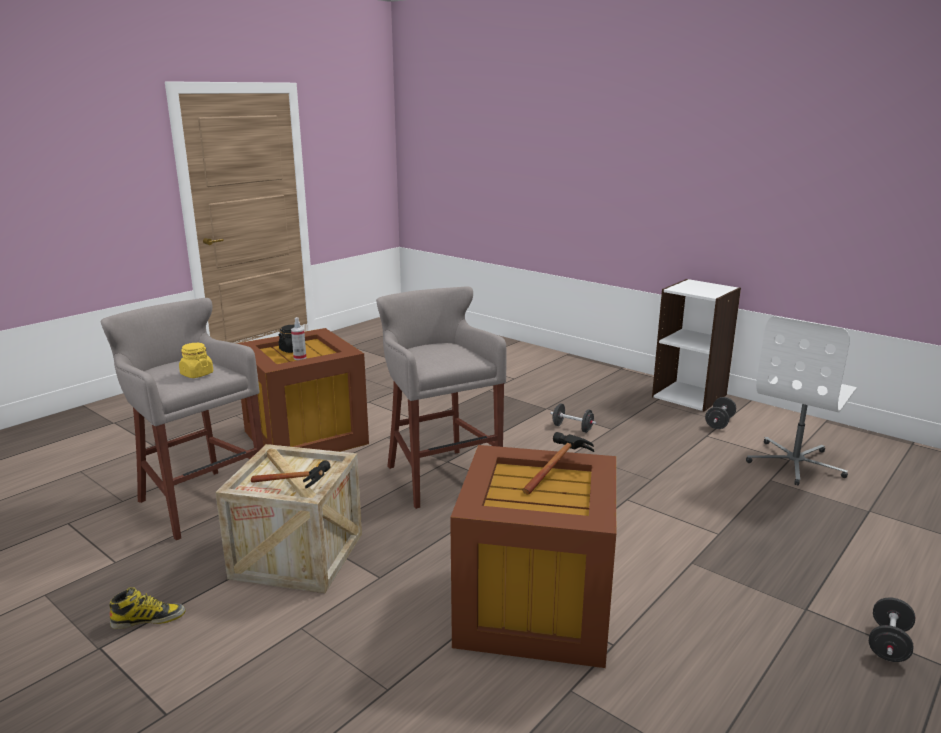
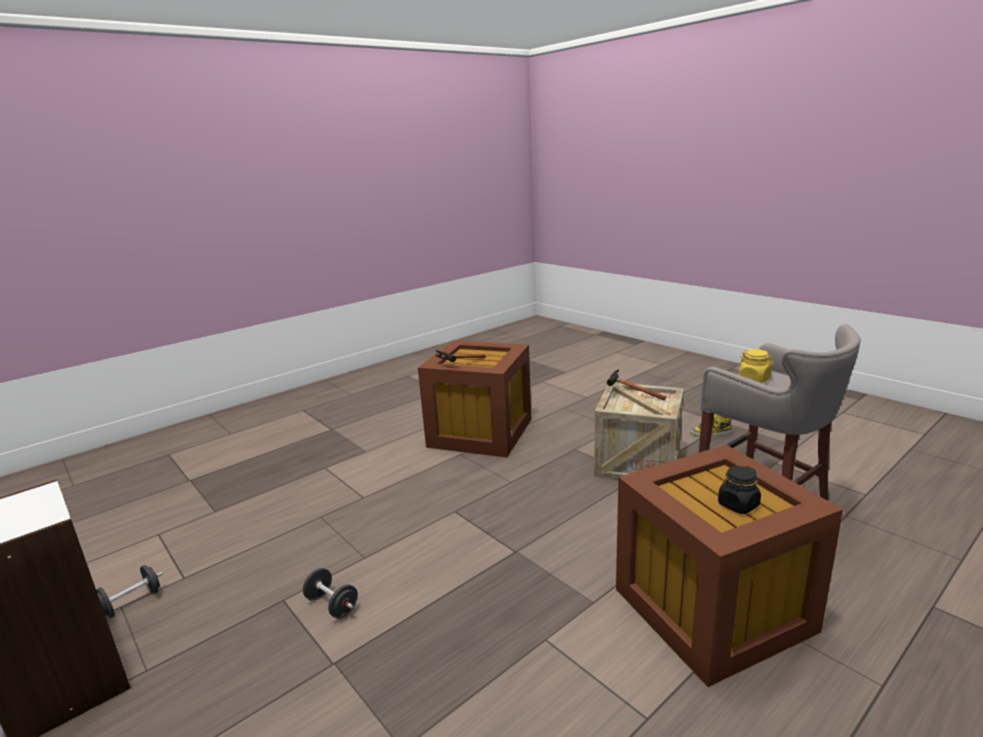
camera: 170 degrees left, 0 degrees up
spray bottle [291,317,307,360] -> none
grey stool [376,286,506,509] -> none
white office chair [746,316,857,485] -> none
black dumbbell [869,597,915,662] -> none

